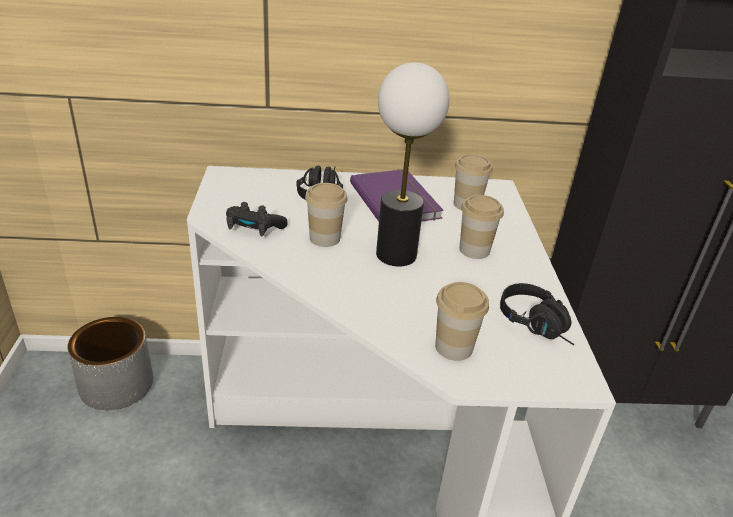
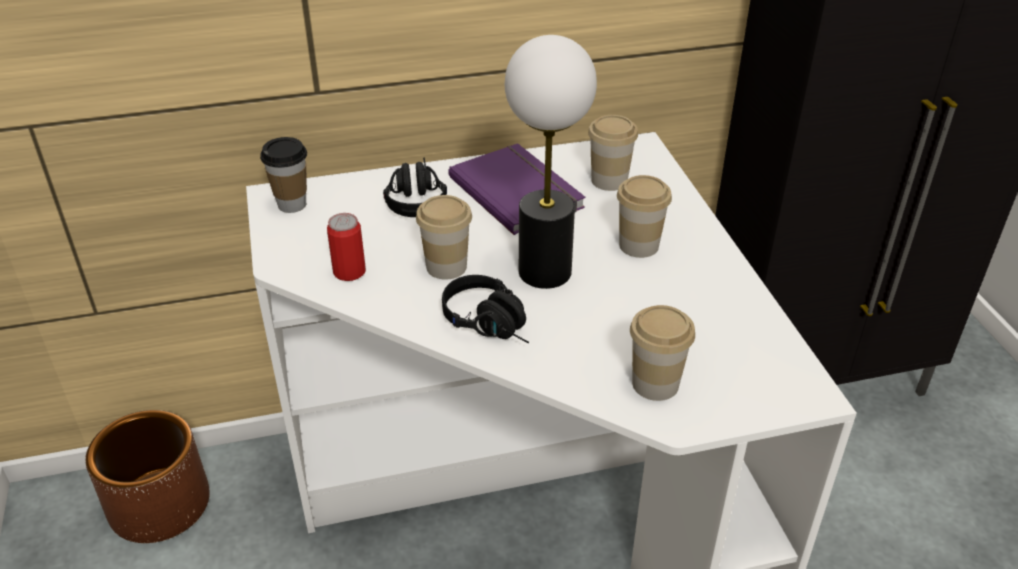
camera: 10 degrees left, 5 degrees up
grey planter [68,317,153,410] -> brown planter [85,410,210,543]
black game controller [226,202,288,237] -> can [327,213,366,281]
black headphones [500,283,574,346] -> black headphones moved to [442,275,529,343]
none -> cup [260,137,307,213]

